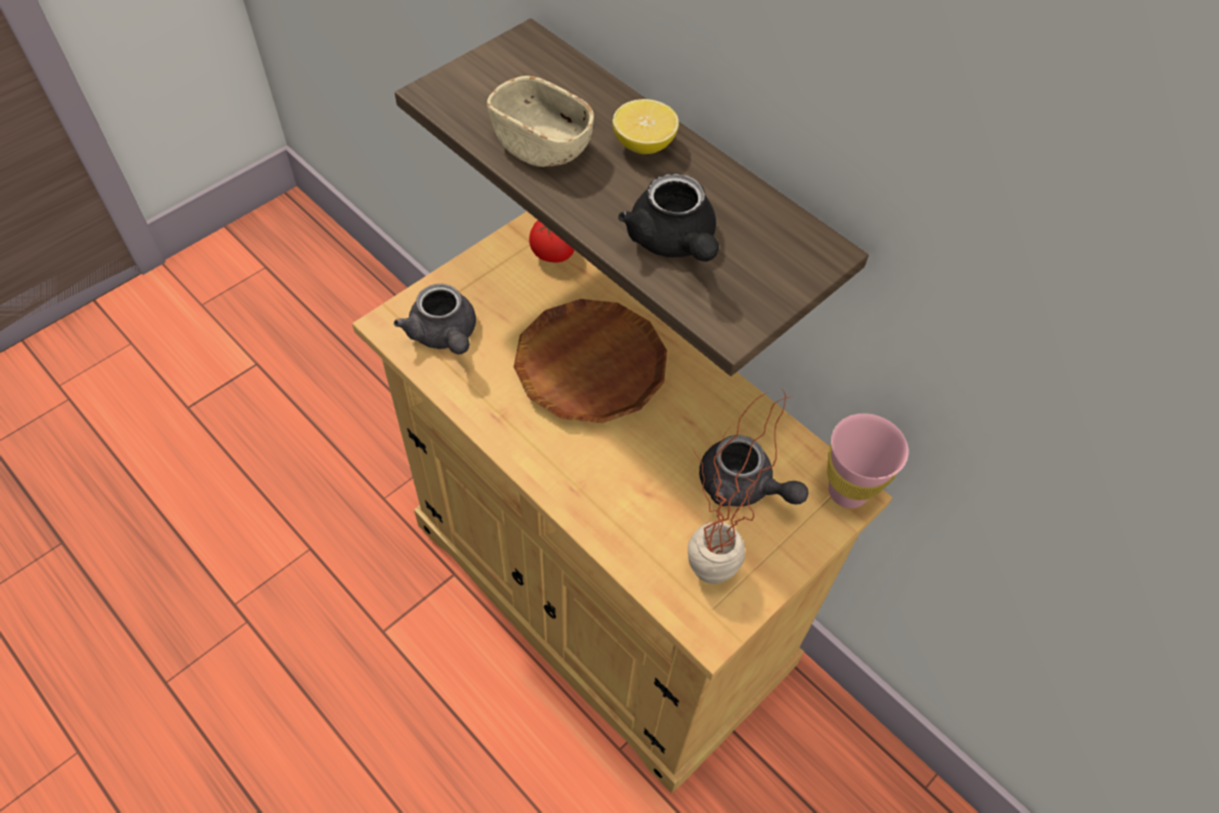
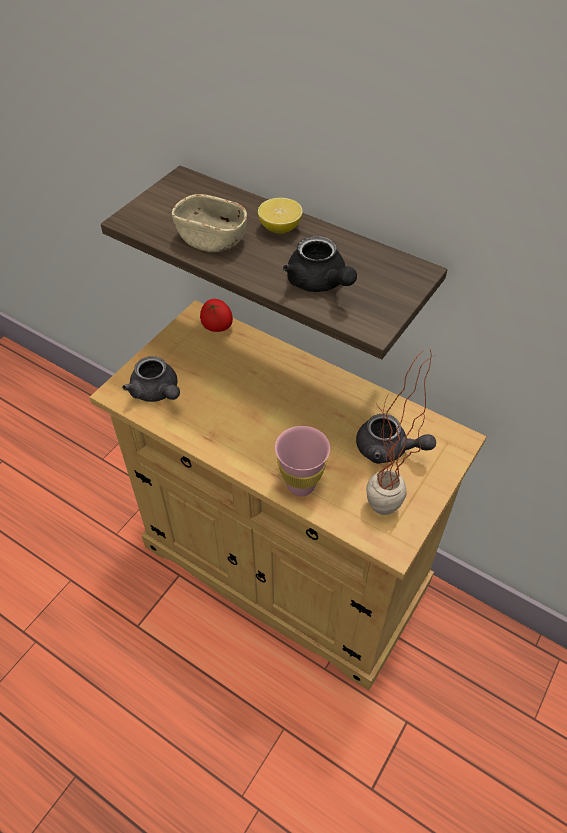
camera: 10 degrees left, 5 degrees down
brown plate [514,299,667,423] -> none
pink cup [827,413,909,508] -> pink cup moved to [275,426,330,496]

